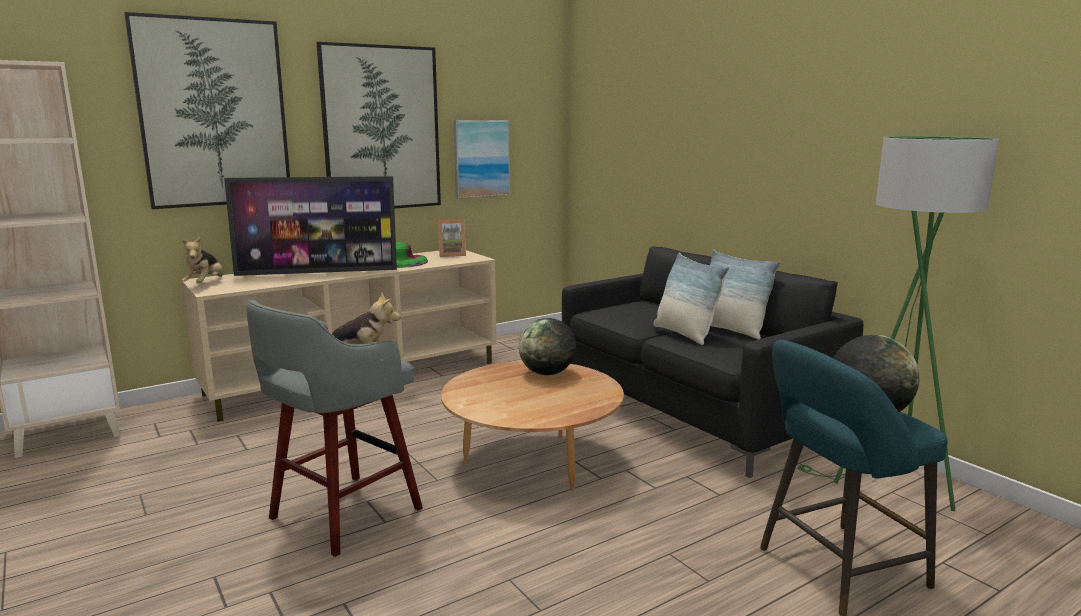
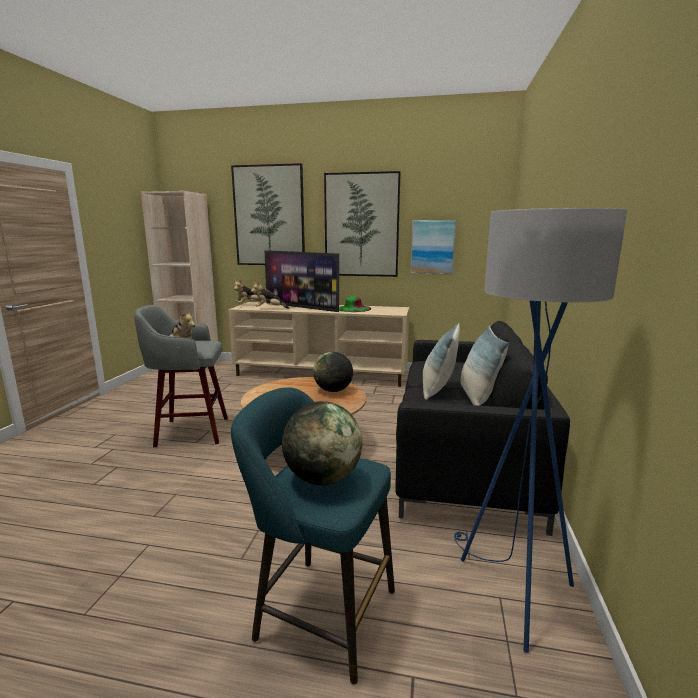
camera: 45 degrees right, 0 degrees up
picture frame [438,219,466,257] -> none
green floor lamp [798,136,999,511] -> blue floor lamp [454,208,627,653]
none -> plush toy [251,282,290,309]

